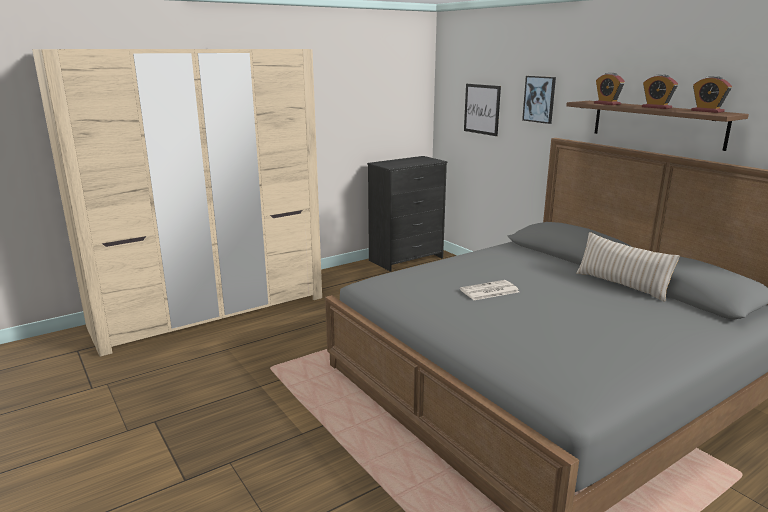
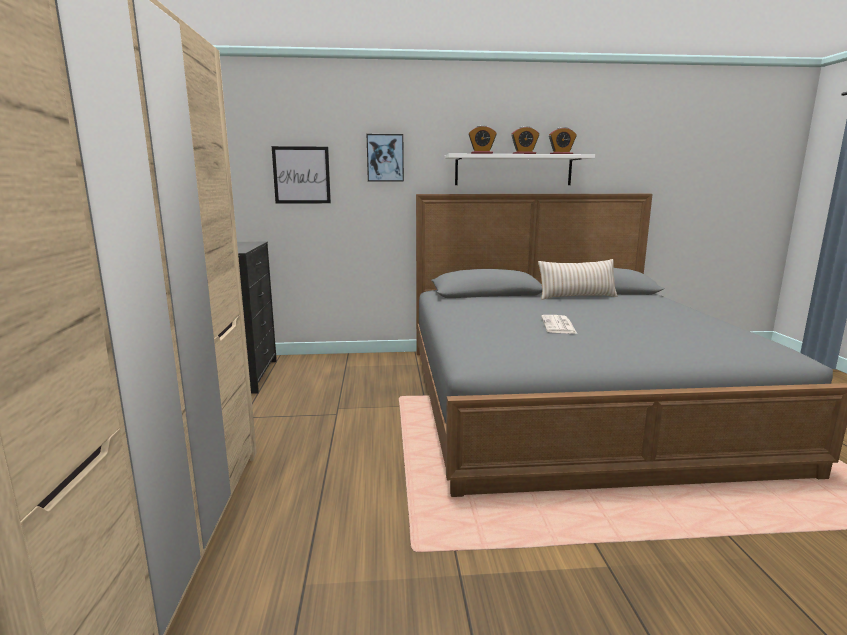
camera: 60 degrees left, 5 degrees down
brown shelf [566,101,749,151] -> white shelf [445,154,595,185]

